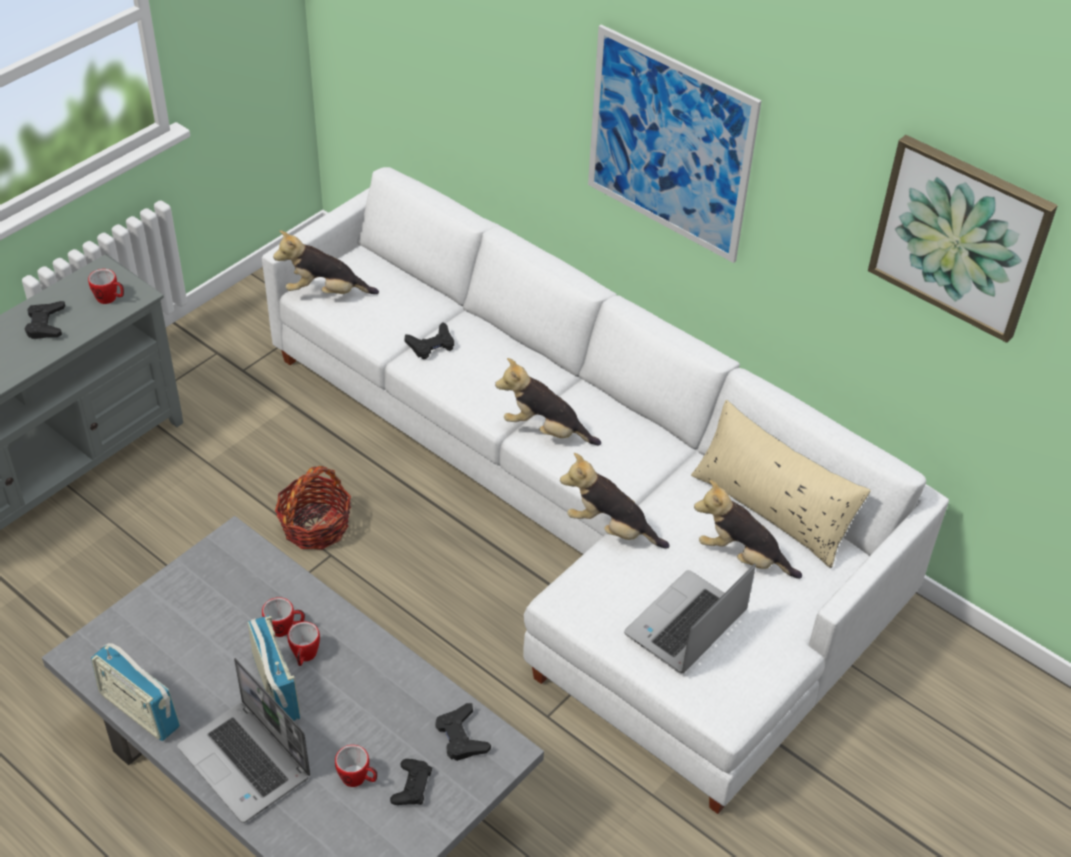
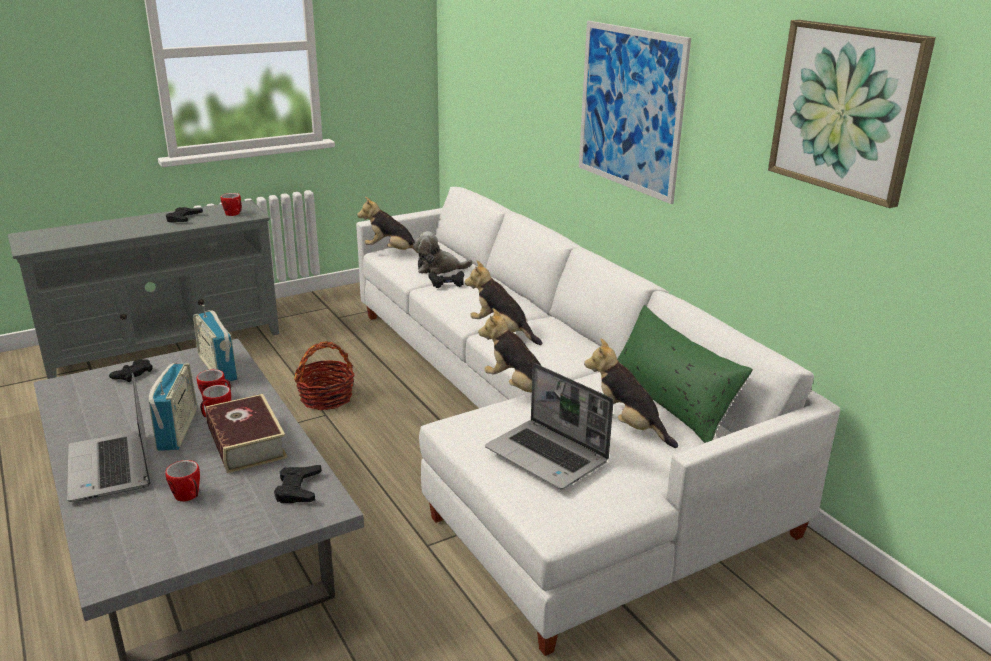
camera: 20 degrees right, 20 degrees down
radio [91,643,180,741] -> radio moved to [193,305,238,383]
black game controller [390,759,432,805] -> black game controller moved to [109,359,152,382]
laptop [624,564,756,673] -> laptop turned 105 degrees counterclockwise [485,363,613,490]
beige pillow [691,400,871,568] -> green pillow [617,305,753,443]
none -> book [206,394,288,473]
none -> plush toy [413,231,473,275]

